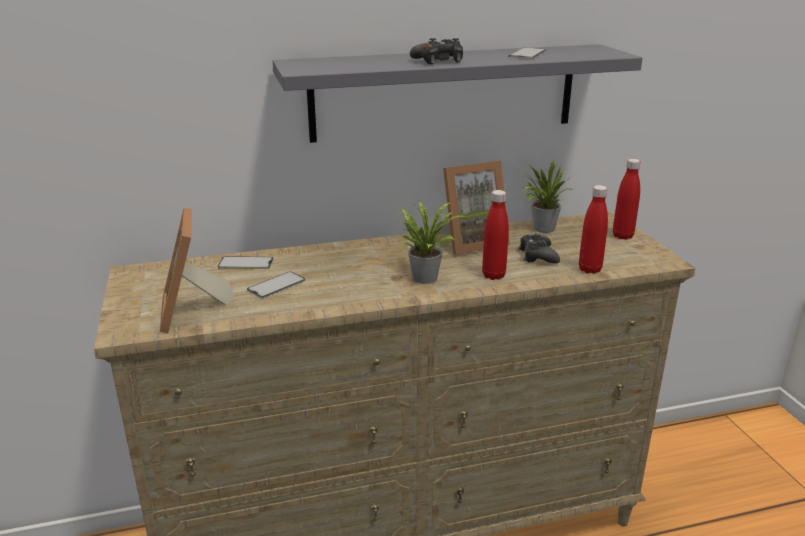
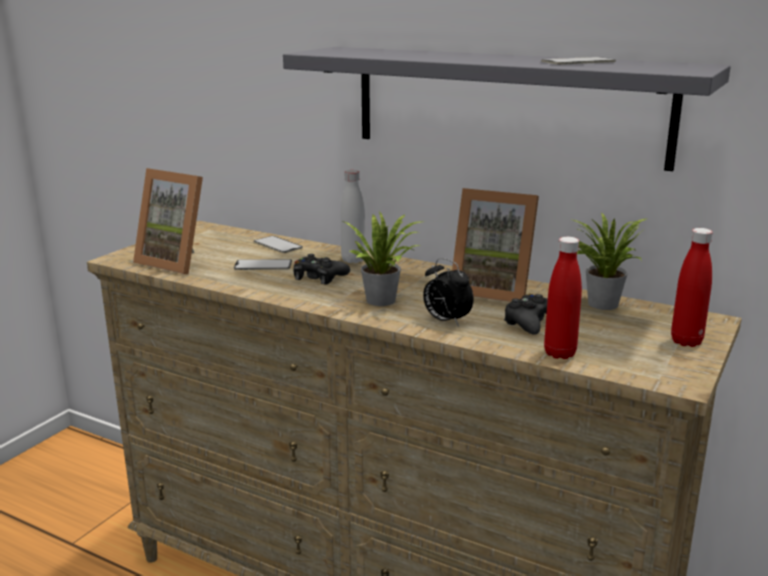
camera: 45 degrees right, 5 degrees down
picture frame [160,208,234,333] -> picture frame turned 90 degrees counterclockwise [133,168,203,274]
black game controller [410,38,463,64] -> black game controller moved to [293,254,350,284]
red bottle [482,190,509,280] -> alarm clock [423,258,474,327]
none -> white bottle [340,170,366,263]

